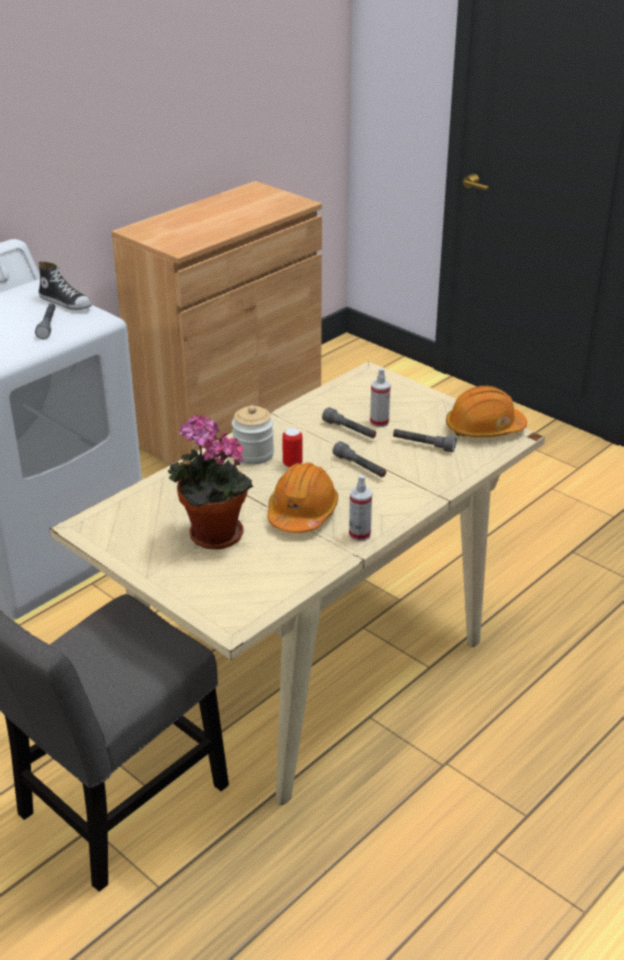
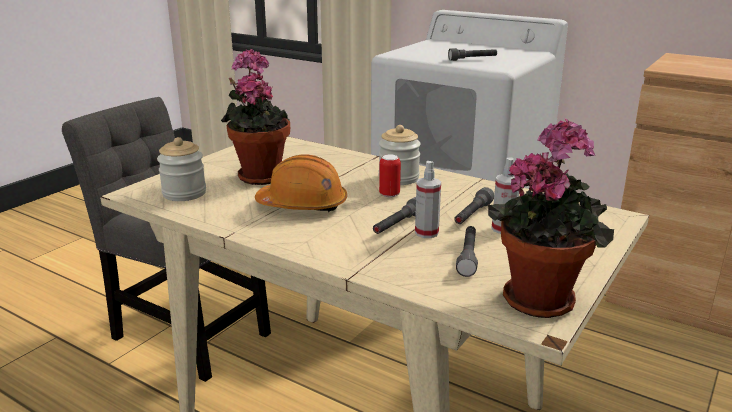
camera: 80 degrees right, 10 degrees down
shoe [38,261,92,310] -> none
spray bottle [349,475,372,541] -> spray bottle moved to [415,161,441,238]
orange hard hat [446,386,527,437] -> potted plant [488,118,614,318]
none -> jar [157,137,206,201]

